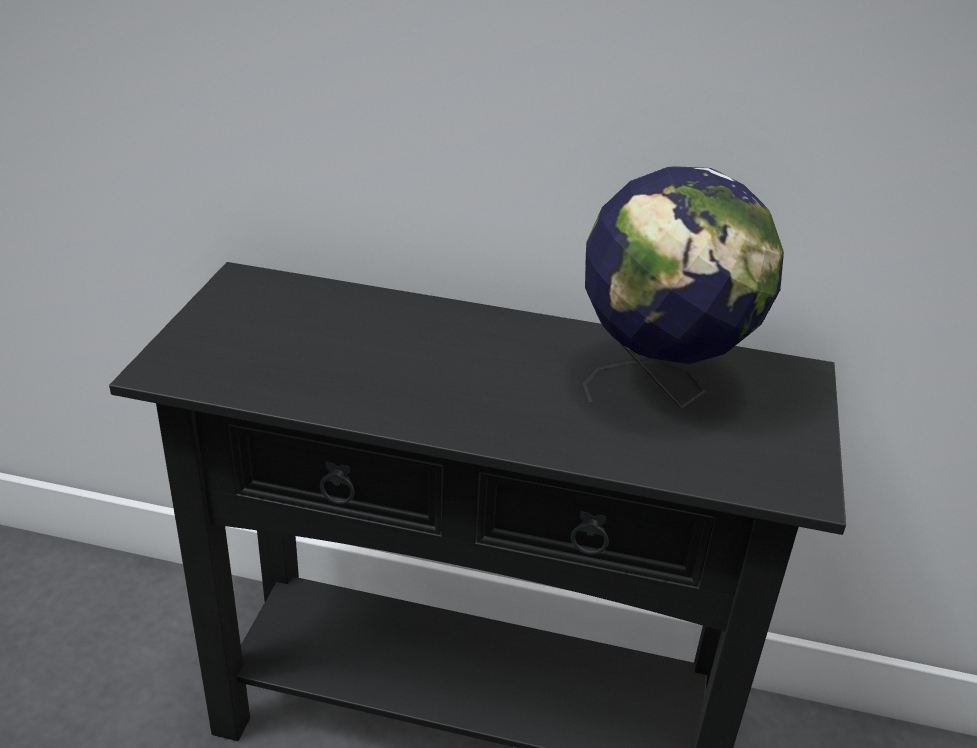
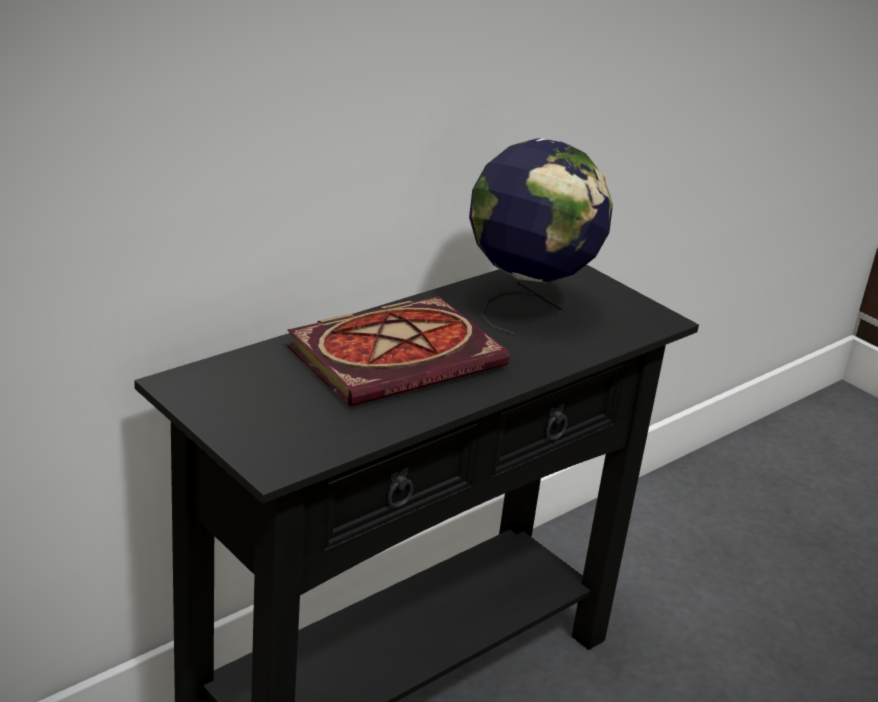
camera: 55 degrees left, 5 degrees down
none -> book [287,296,510,407]

